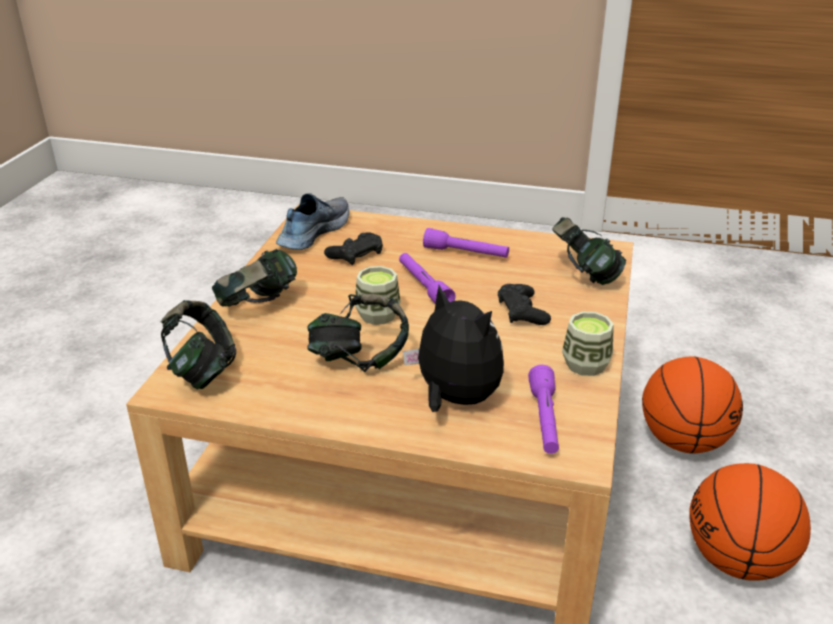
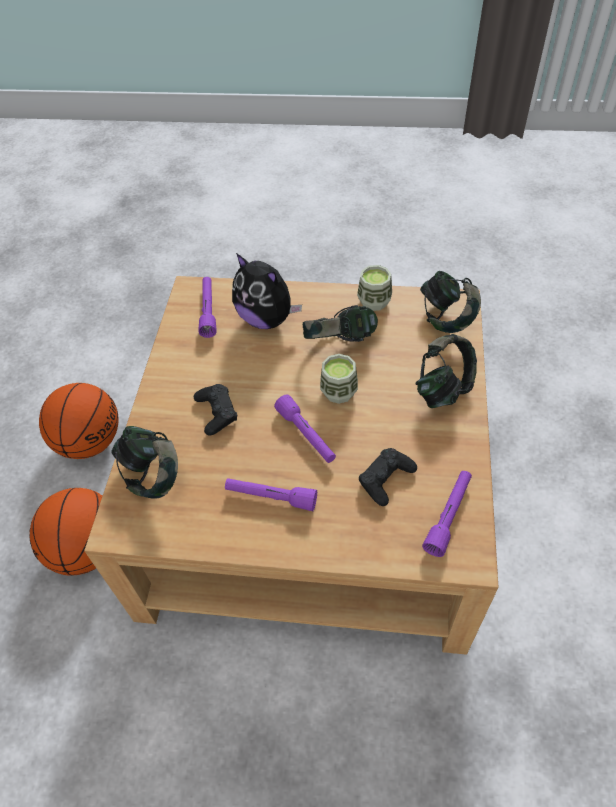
camera: 175 degrees right, 20 degrees up
shoe [276,193,349,250] -> purple flashlight [422,471,472,557]
cup [562,312,614,376] -> cup moved to [357,265,392,311]

